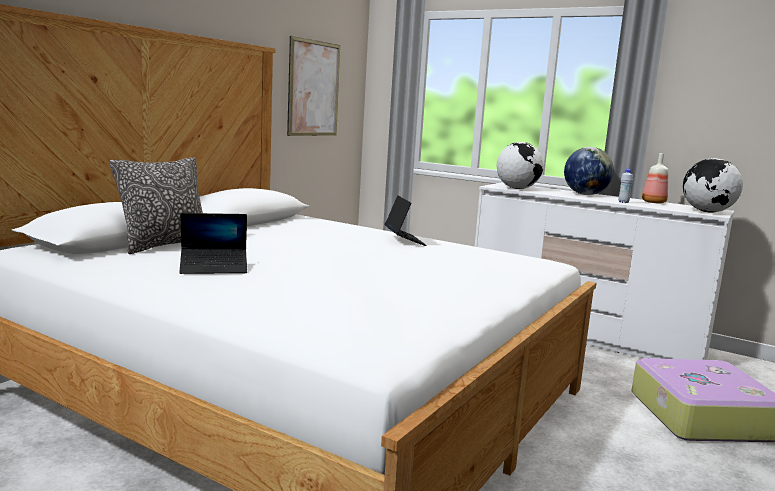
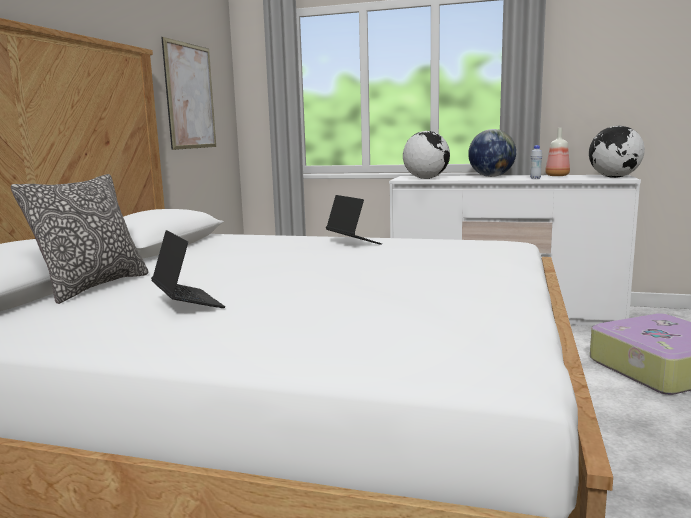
camera: 15 degrees left, 0 degrees up
laptop [179,213,247,274] -> laptop turned 90 degrees counterclockwise [151,230,225,308]

